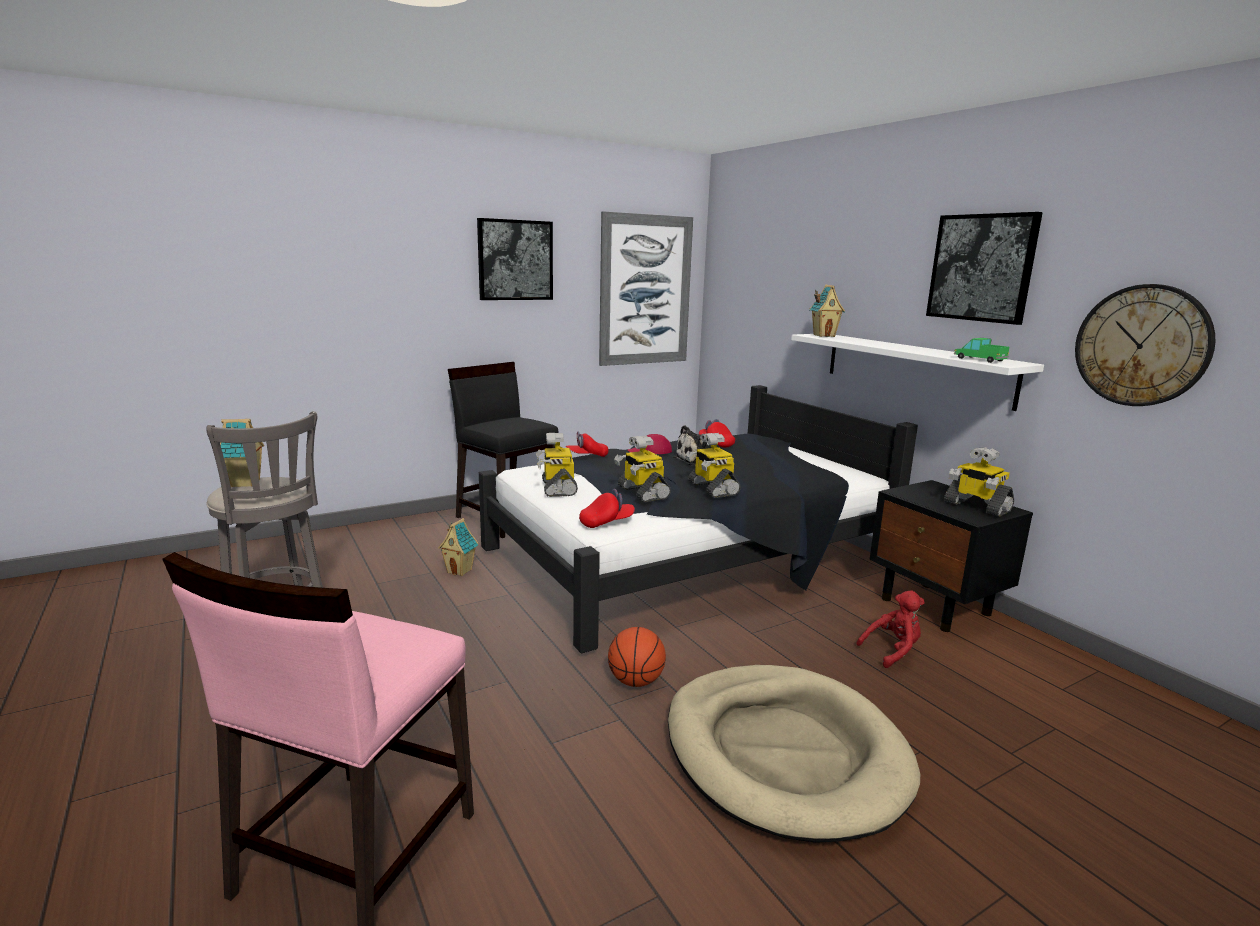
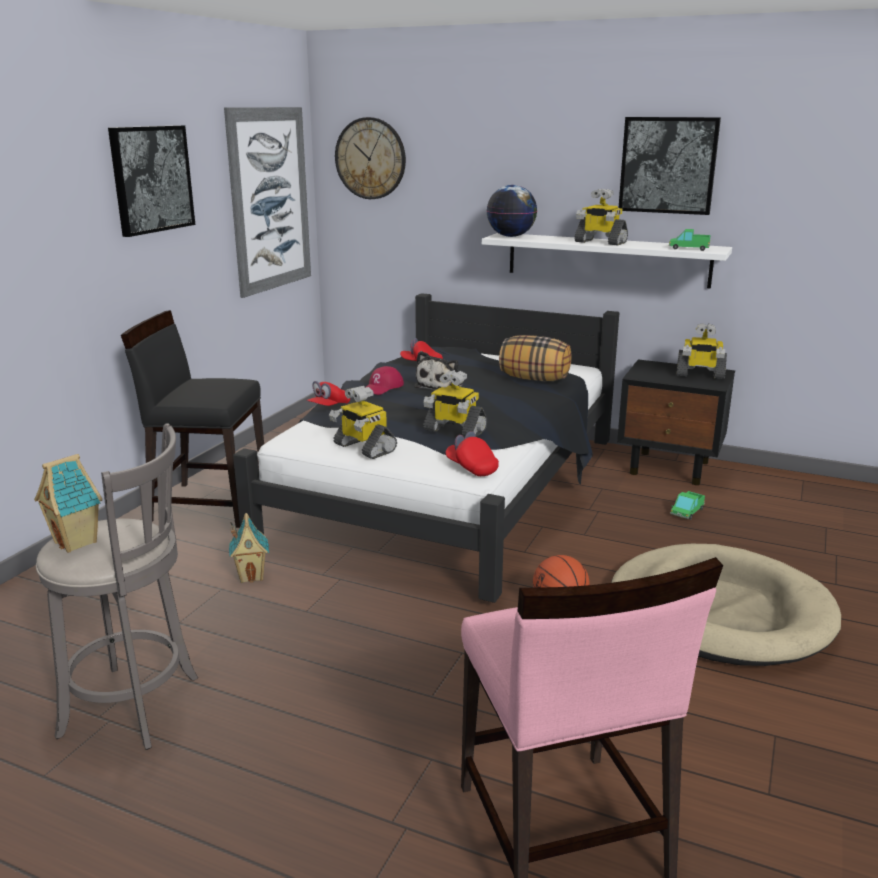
camera: 35 degrees left, 5 degrees up
red cap [579,489,635,528] -> red cap turned 75 degrees counterclockwise [446,431,499,476]
toy robot [685,433,741,498] -> toy robot moved to [574,189,628,246]
toy house [809,285,845,337] -> globe [486,185,537,237]
red plush toy [856,591,925,668] -> toy truck [670,491,705,520]
wall clock [1075,284,1215,406] -> wall clock moved to [335,117,406,199]
none -> pillow [499,335,571,381]

